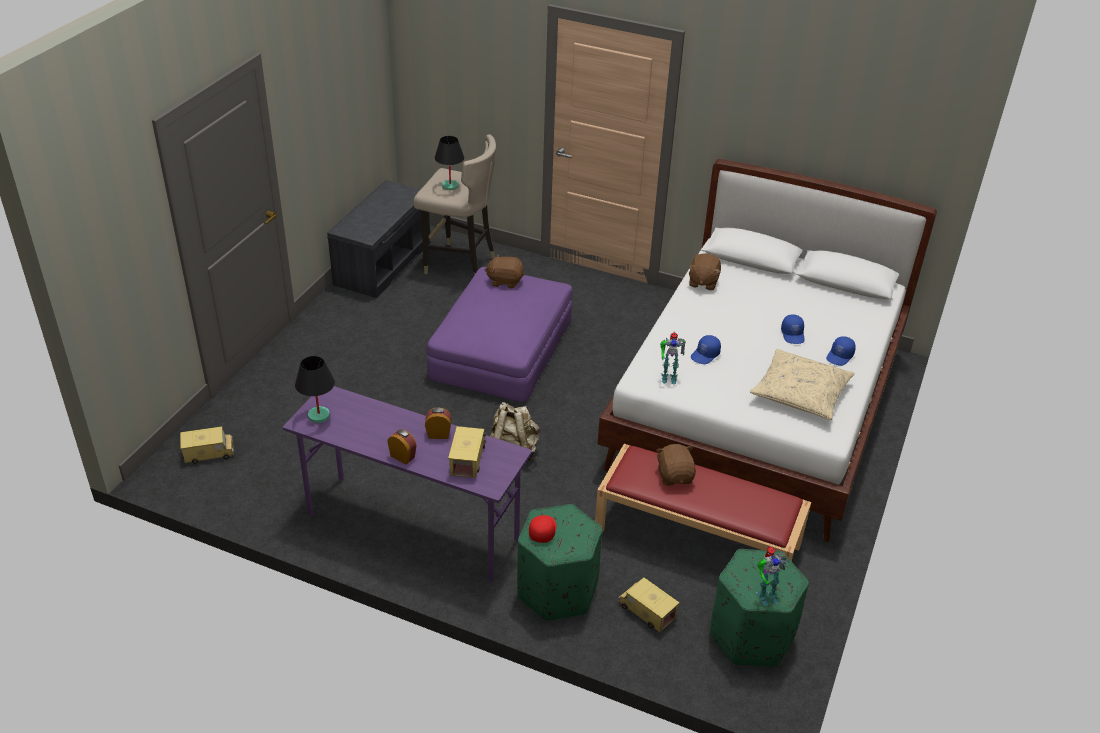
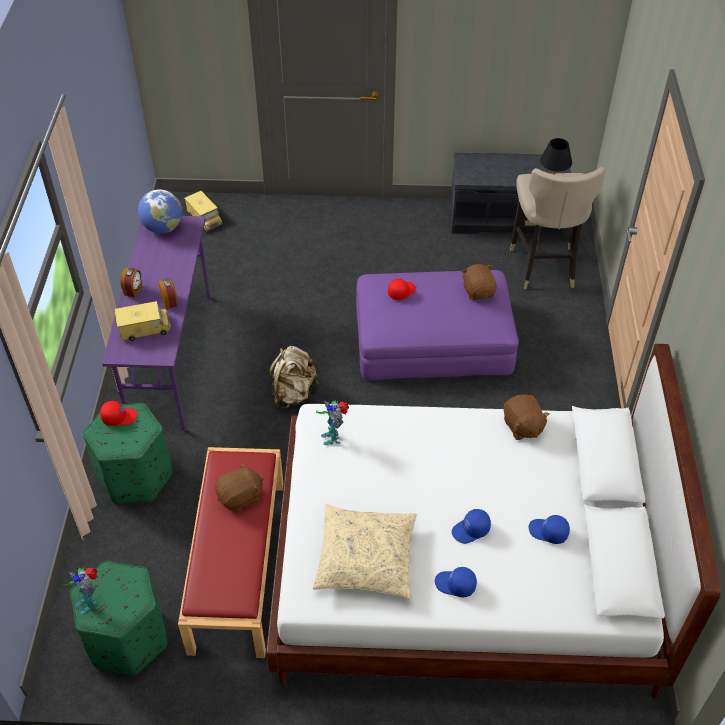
camera: 70 degrees right, 10 degrees up
black table lamp [295,356,335,423] -> globe [138,190,182,234]
toy truck [618,577,680,632] -> none
brown plush toy [688,253,721,290] -> brown plush toy turned 105 degrees counterclockwise [503,394,550,440]
blue cap [691,335,721,364] -> blue cap moved to [528,515,570,544]
none -> red cap [388,279,416,300]

